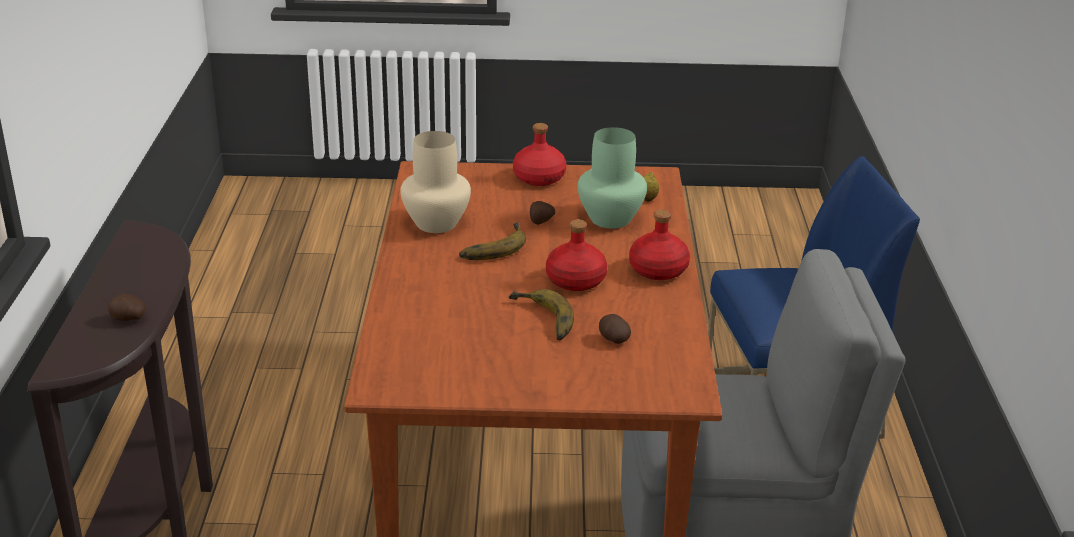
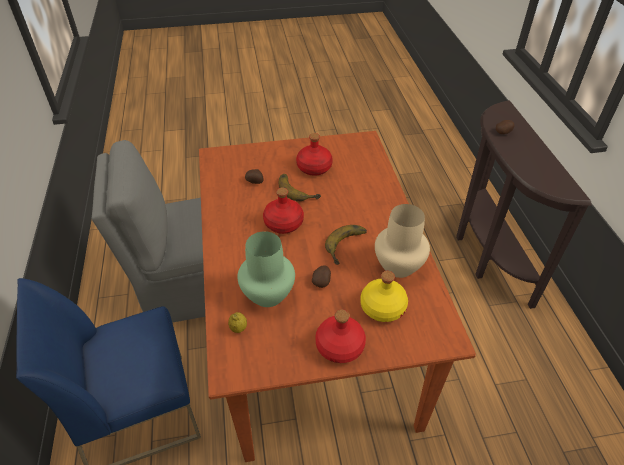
camera: 170 degrees right, 15 degrees up
red bottle [629,209,690,280] -> red bottle moved to [296,133,333,175]
none -> yellow bottle [361,271,408,322]

